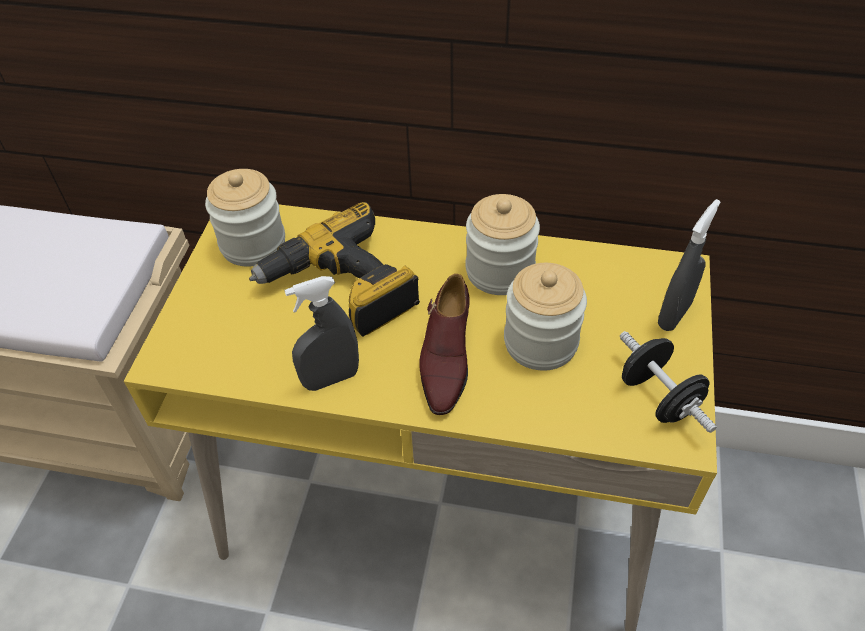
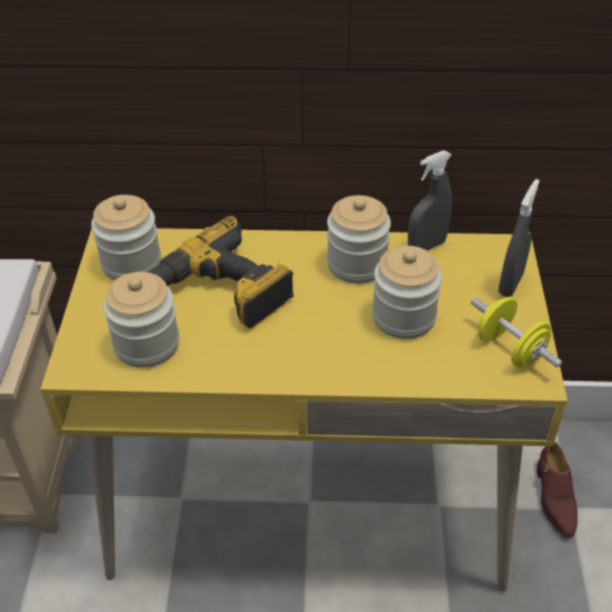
camera: 10 degrees left, 5 degrees down
grey spray bottle [284,276,359,391] -> grey spray bottle moved to [408,150,452,251]
brown shoe [420,274,470,415] -> brown shoe moved to [537,442,578,538]
black dumbbell [620,331,717,433] -> yellow dumbbell [471,297,562,368]
none -> jar [103,272,179,368]

